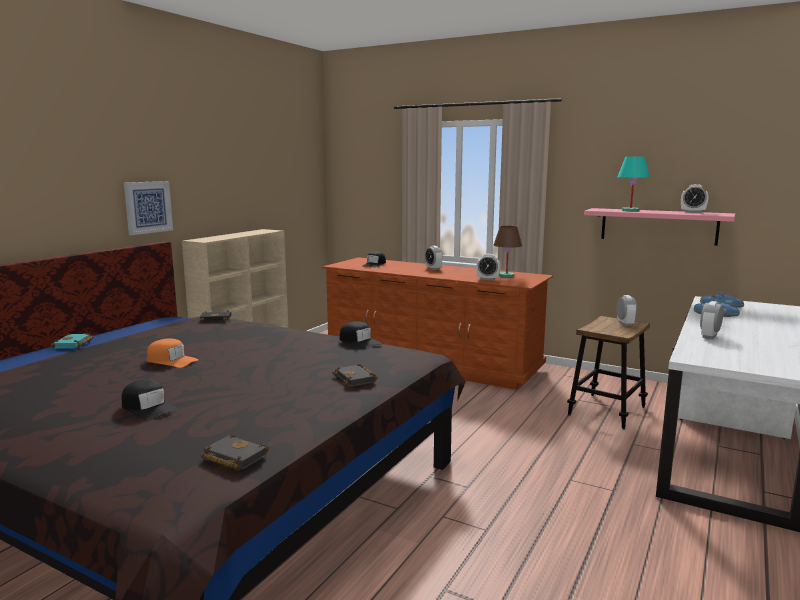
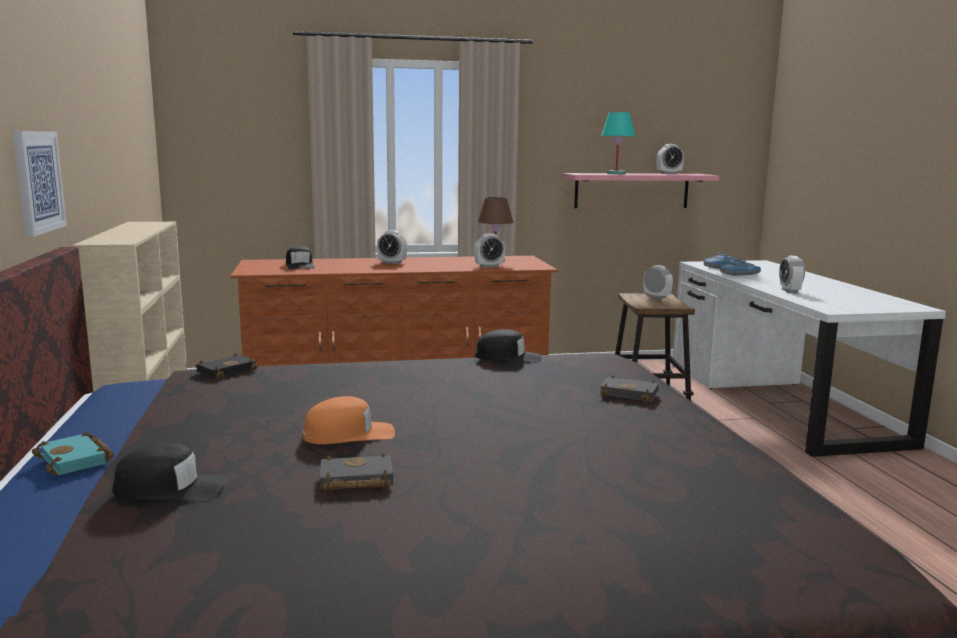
camera: 40 degrees left, 0 degrees up
black cap [121,379,179,420] -> black cap moved to [112,443,228,502]
black book [201,434,269,471] -> black book moved to [320,453,393,492]

